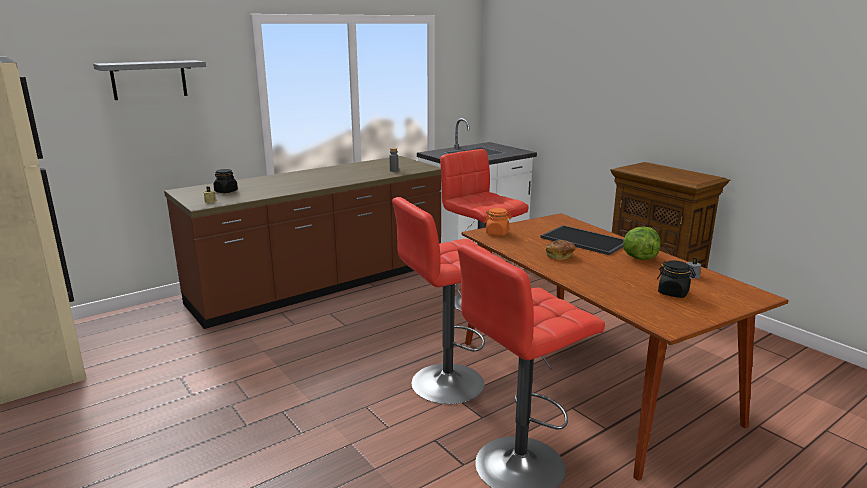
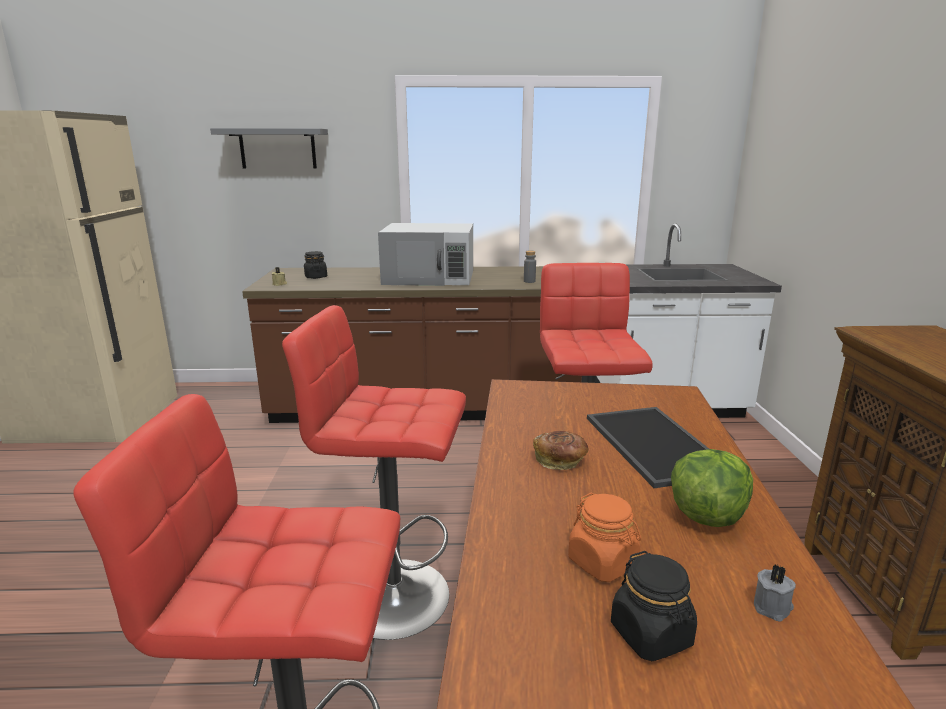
camera: 35 degrees right, 0 degrees up
orange jar [484,208,512,236] -> orange jar moved to [568,492,641,582]
none -> white microwave [378,223,473,286]

